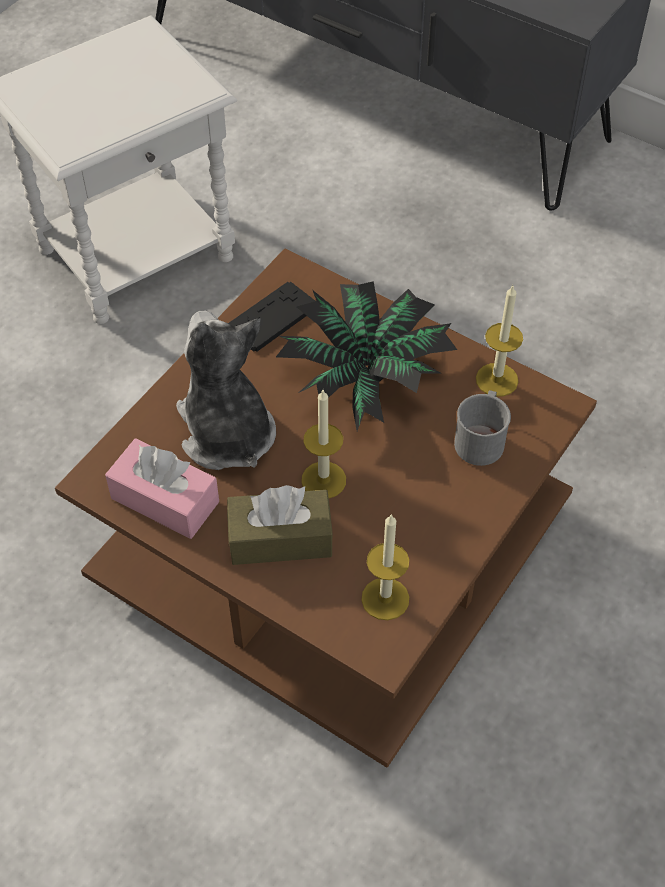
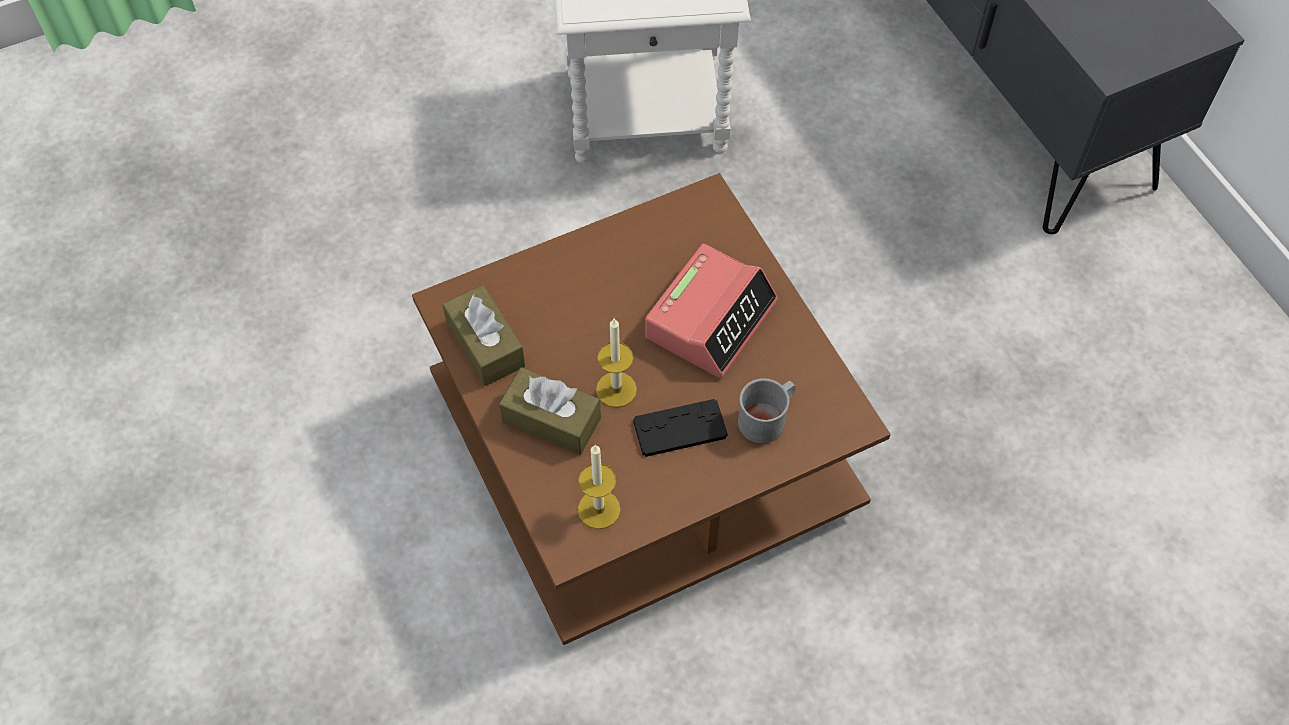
camera: 30 degrees right, 5 degrees up
pink tissue box [105,439,219,539] -> brown tissue box [443,285,525,386]
plush toy [176,311,276,470] -> none
black game controller [228,282,315,352] -> black game controller moved to [633,399,728,457]
potted plant [276,281,457,431] -> alarm clock [645,244,778,378]
candle [476,286,523,397] -> none

